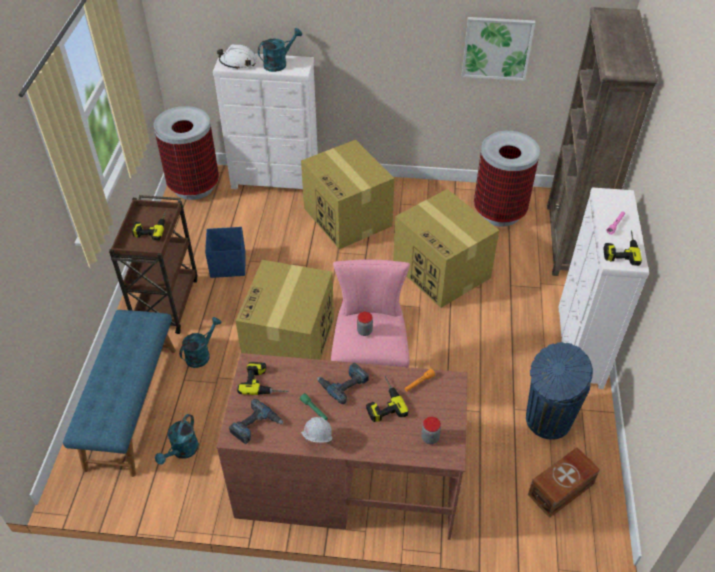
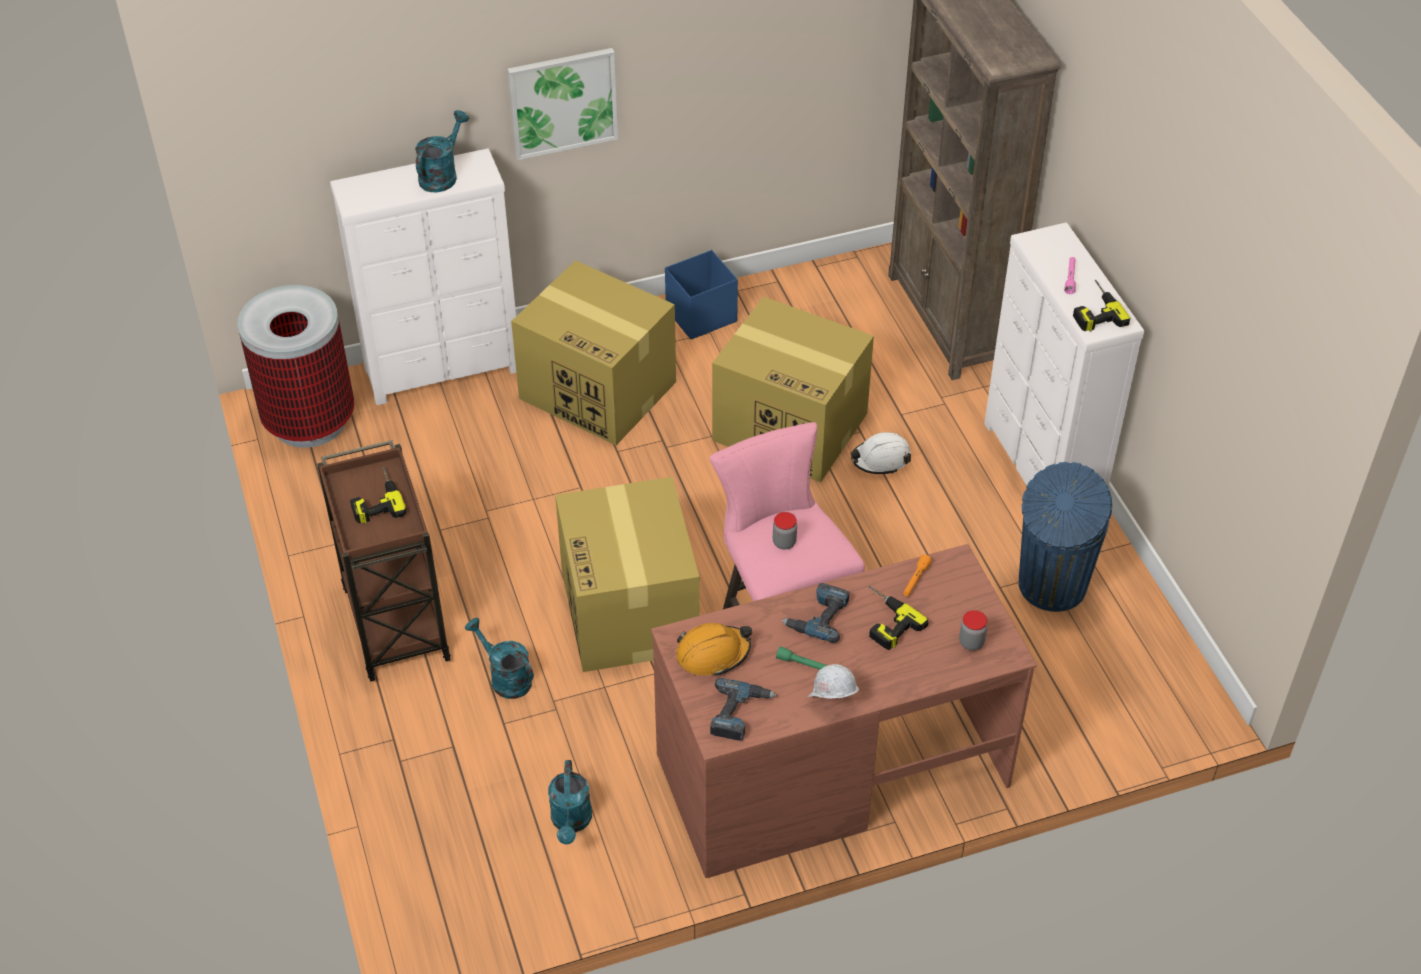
camera: 25 degrees left, 0 degrees up
blue bench [63,310,176,477] -> none
turquoise watering can [179,317,221,368] -> turquoise watering can turned 60 degrees counterclockwise [465,618,534,699]
blue storage box [205,227,246,278] -> blue storage box moved to [665,250,738,340]
white hard hat [217,44,257,70] -> white hard hat moved to [850,432,911,474]
power drill [237,362,289,395] -> orange hard hat [676,623,752,676]
picture [461,17,535,81] -> picture moved to [508,48,618,160]
trash can [474,131,540,227] -> none
brown storage box [528,447,600,518] -> none

